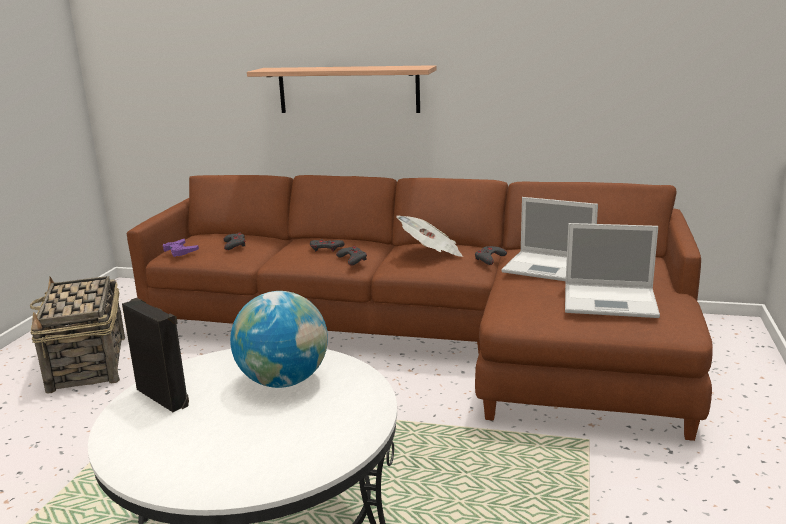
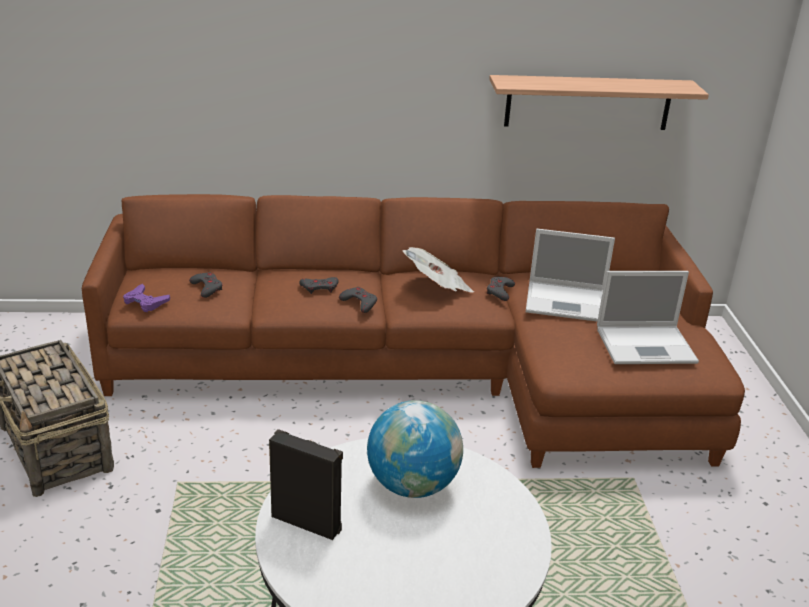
camera: 20 degrees left, 10 degrees up
shelf [247,65,437,113] -> shelf moved to [489,75,709,130]

